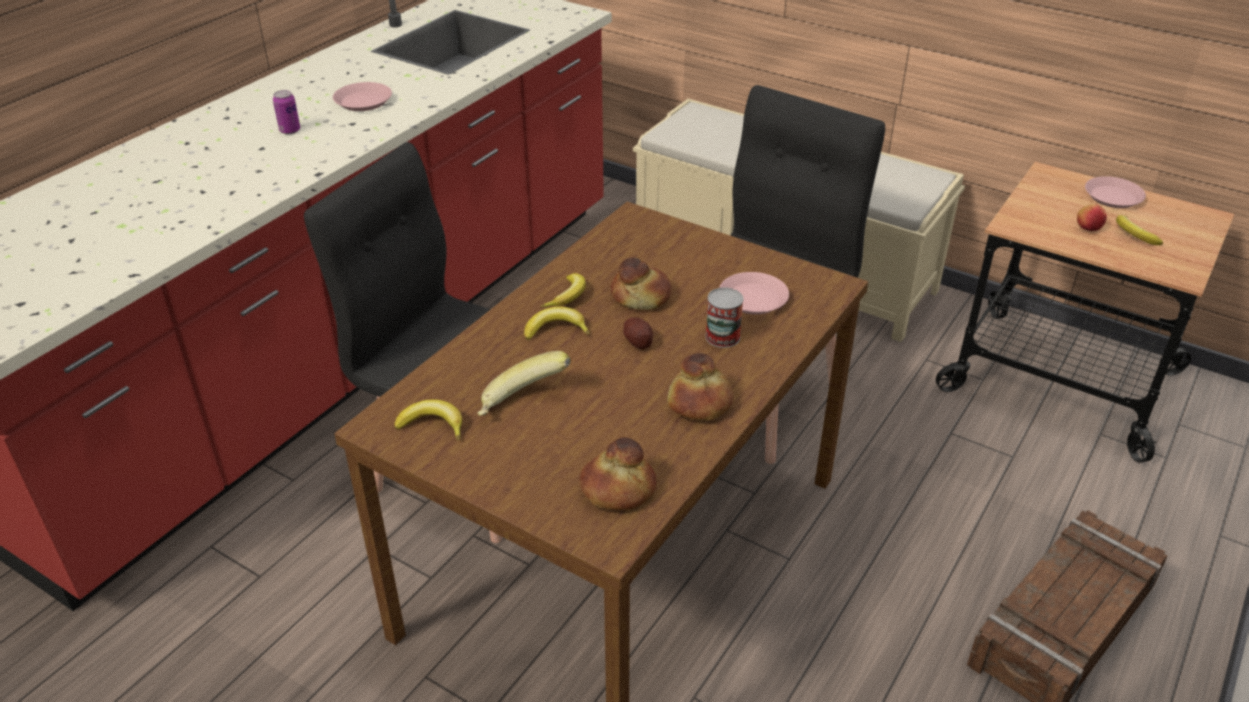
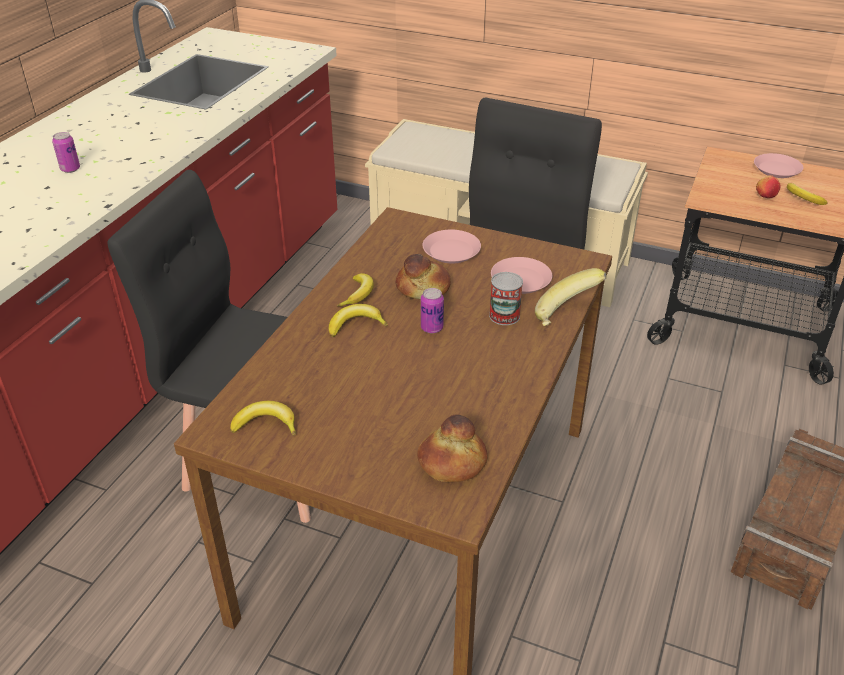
camera: 10 degrees left, 0 degrees up
pink plate [333,82,392,111] -> pink plate moved to [422,230,481,263]
banana [478,351,571,416] -> banana moved to [535,268,607,326]
potato [623,317,653,349] -> can [421,288,444,333]
bread [667,353,733,420] -> none

